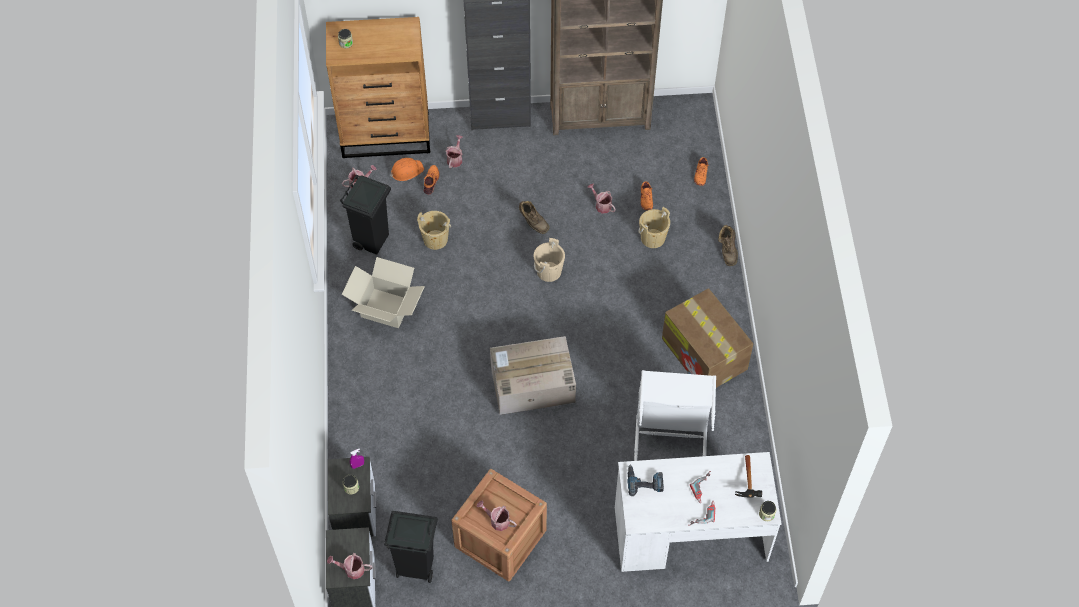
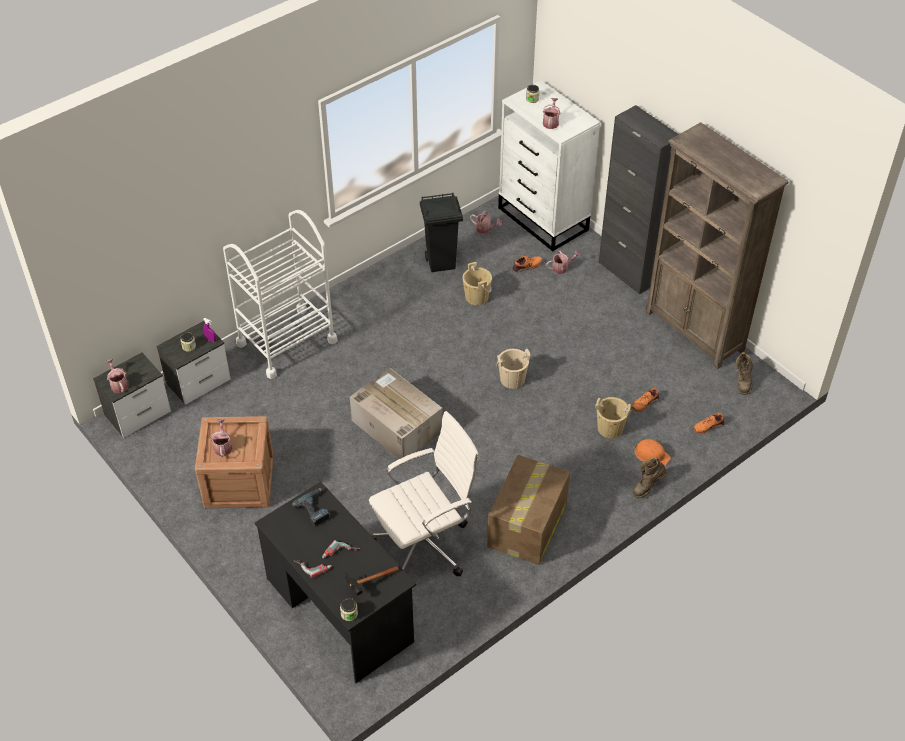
camera: 55 degrees right, 10 degrees down
brown dresser [326,17,430,158] -> white dresser [498,80,600,252]
cardboard box [342,257,425,328] -> none
black trash can [384,511,438,583] -> none
orange hard hat [390,158,424,181] -> orange hard hat moved to [633,439,671,466]
brown boot [519,201,550,234] -> brown boot moved to [735,352,753,395]
watering can [588,184,616,214] -> watering can moved to [543,98,560,129]
white desk [615,452,781,572] -> black desk [255,482,416,683]
white laundry basket [634,370,716,461] -> white office chair [369,411,480,576]
none -> white cart [223,210,338,379]

